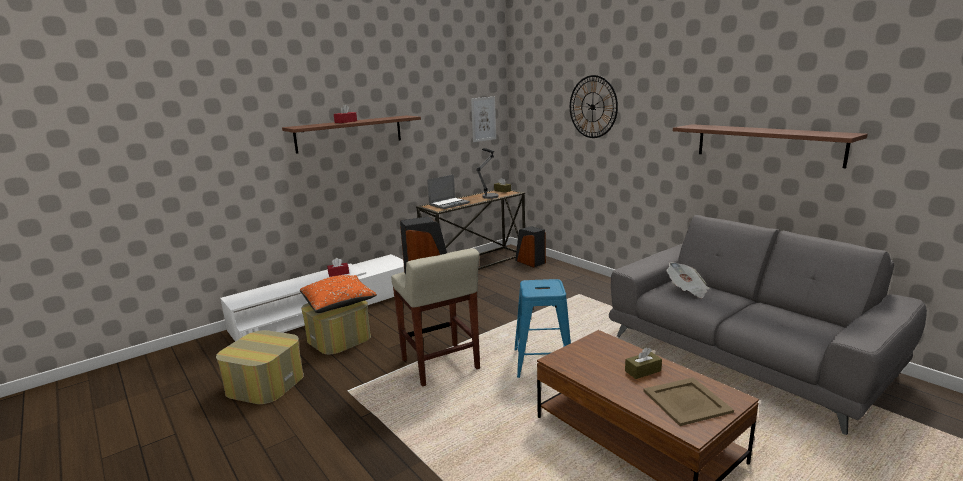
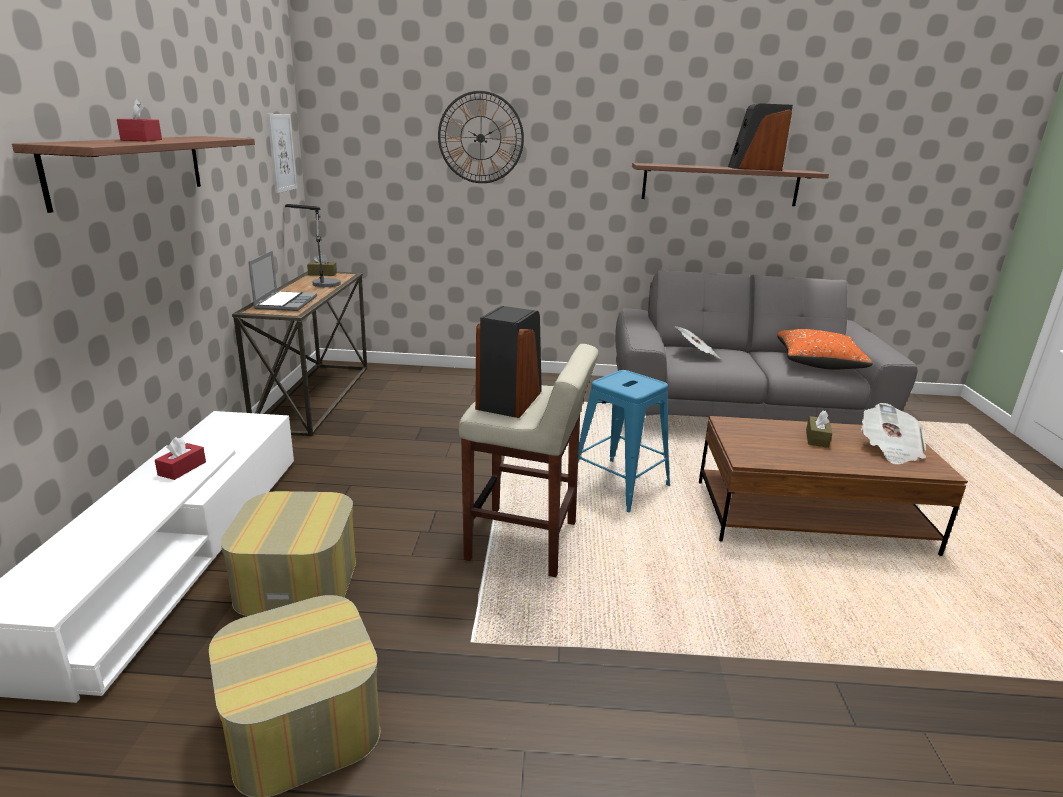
camera: 50 degrees left, 5 degrees up
orange pillow [300,275,377,313] -> orange pillow moved to [777,329,873,369]
speaker [515,226,546,268] -> speaker moved to [728,103,793,171]
beige tray [643,378,734,426] -> newspaper [861,403,926,464]

